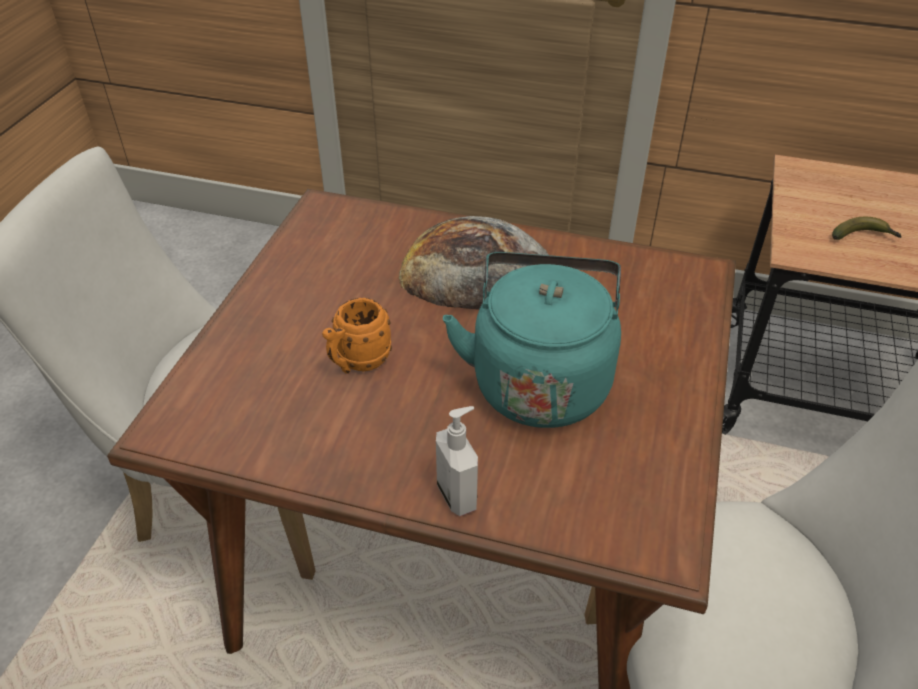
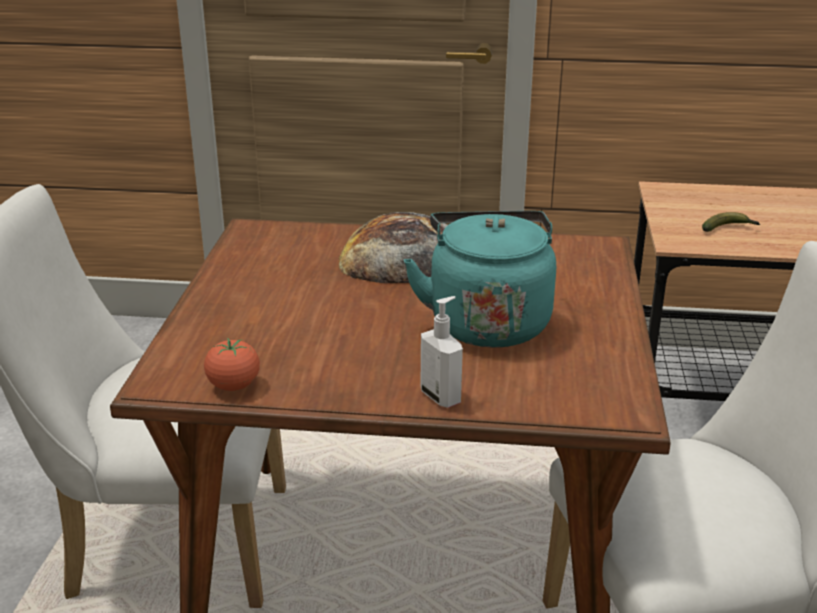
camera: 10 degrees left, 15 degrees down
orange mug [322,298,392,374] -> none
none -> tomato [204,338,260,391]

